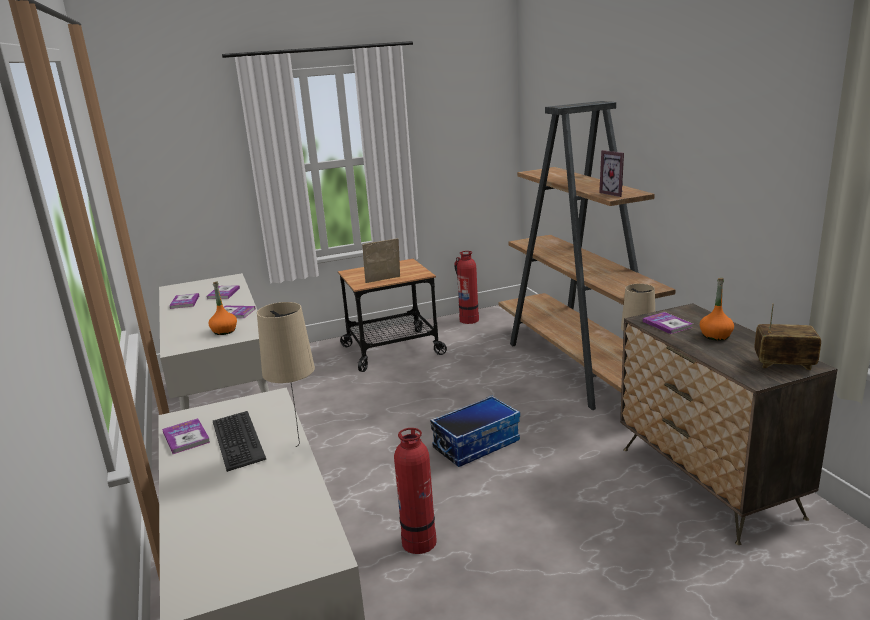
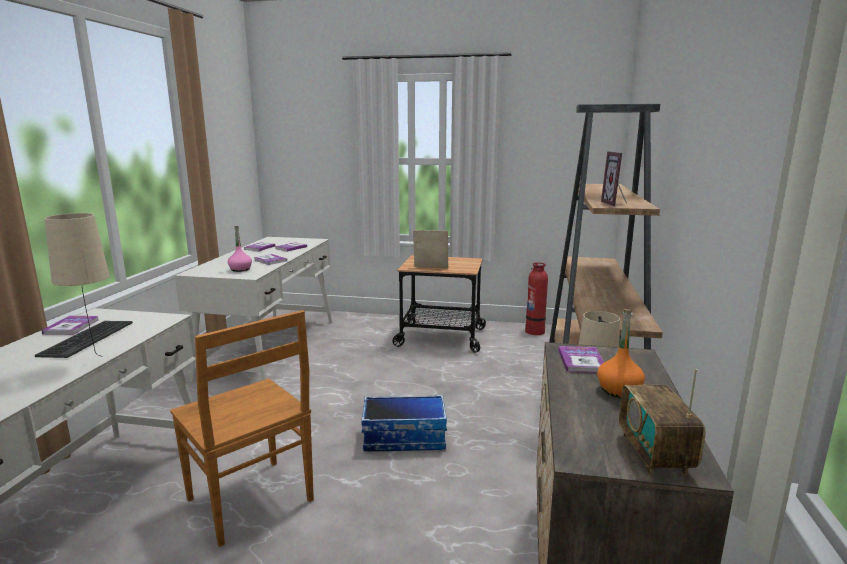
camera: 30 degrees right, 5 degrees down
orange bottle [209,281,237,335] -> pink bottle [228,226,252,272]
fire extinguisher [394,428,437,554] -> brown chair [170,310,314,547]
radio [754,303,821,370] -> radio turned 135 degrees counterclockwise [619,369,705,476]

